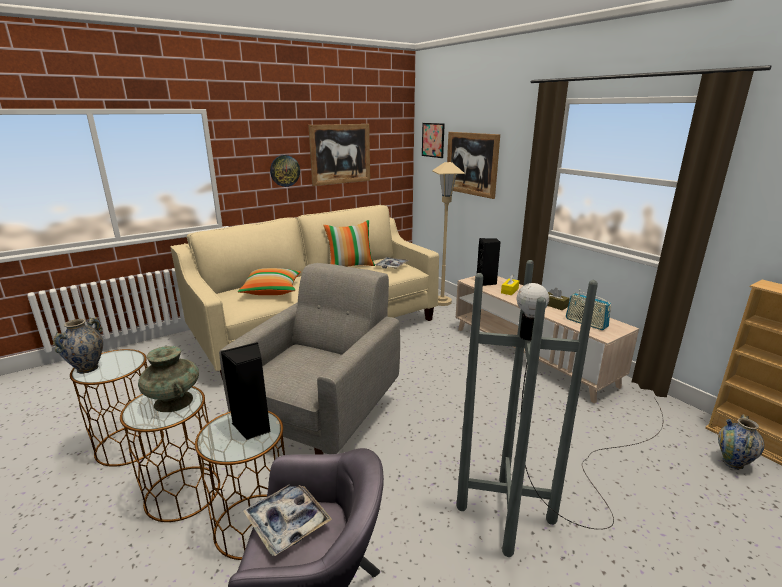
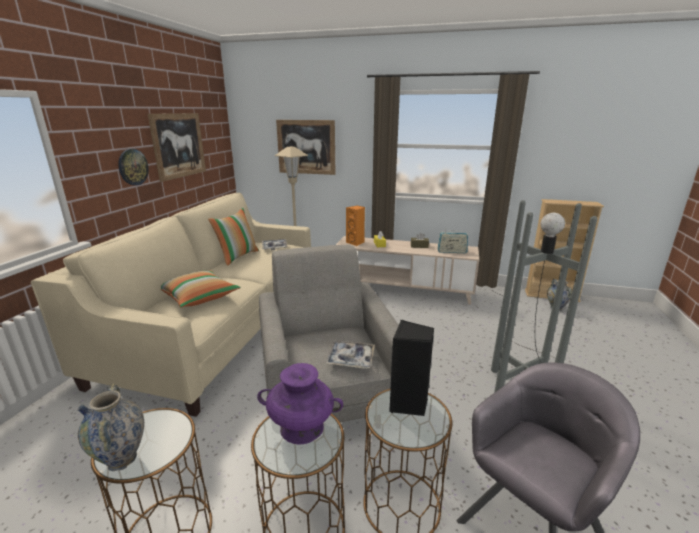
camera: 40 degrees left, 0 degrees up
turquoise vase [138,346,199,412] -> purple vase [257,363,343,445]
tray [243,485,332,556] -> tray moved to [326,341,375,369]
picture [422,123,445,158] -> none
black speaker [477,238,501,286] -> orange speaker [346,205,365,246]

